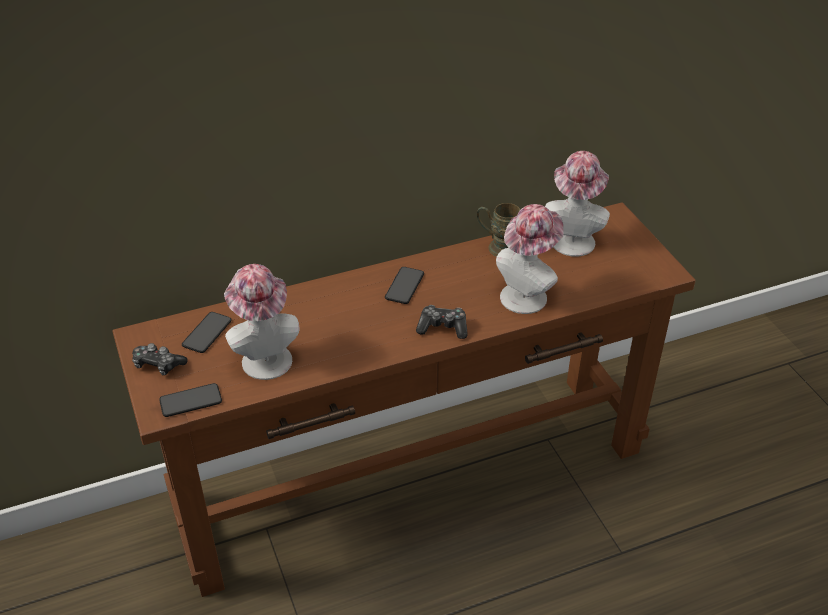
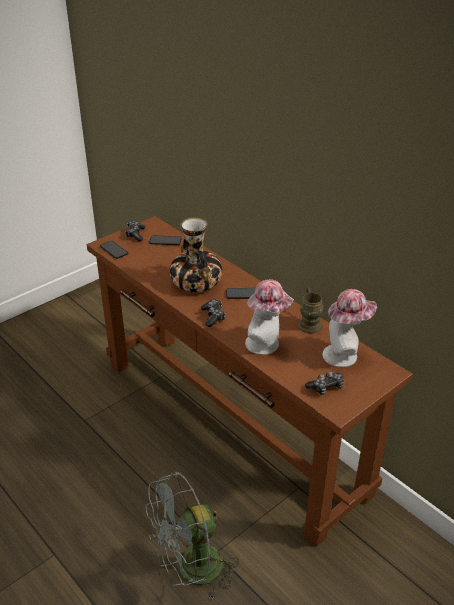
camera: 70 degrees right, 5 degrees down
hat [224,264,299,380] -> none
none -> grey fan [146,471,239,601]
none -> vase [170,217,222,292]
none -> game controller [305,371,344,395]

